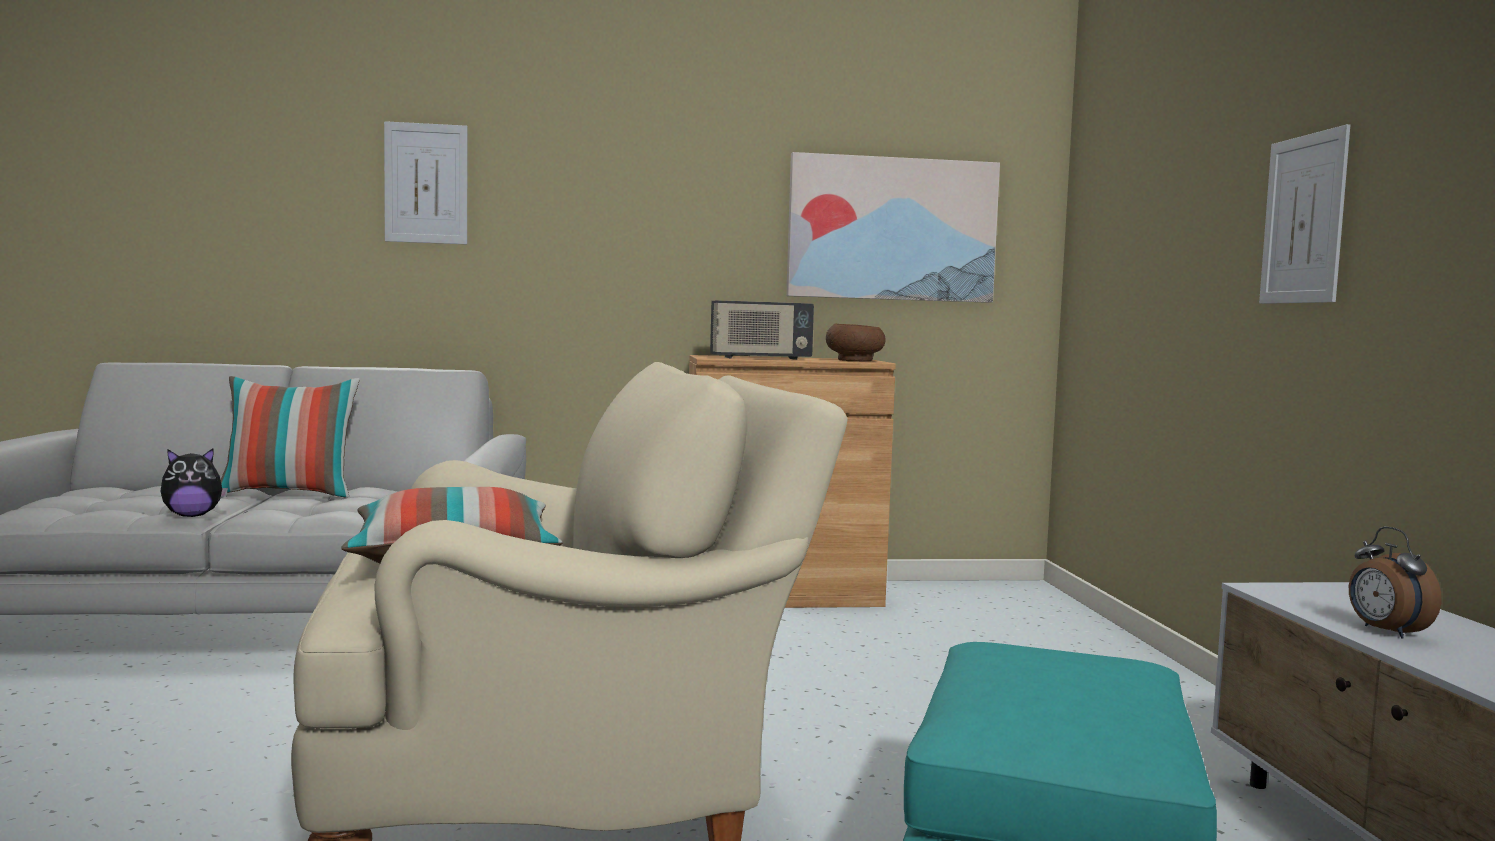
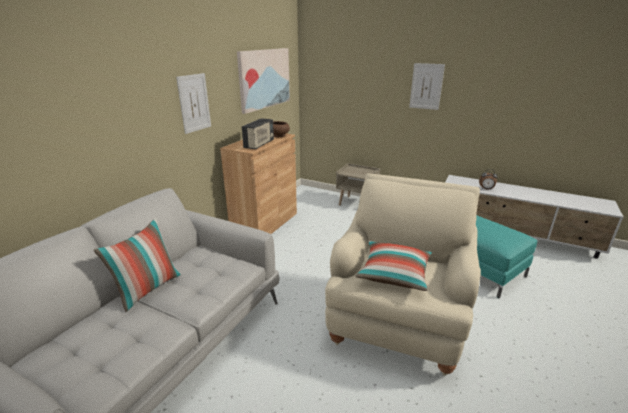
camera: 55 degrees left, 20 degrees up
plush toy [160,448,228,517] -> none
picture [384,121,468,244] -> picture moved to [176,73,211,134]
none -> beige nightstand [336,163,380,205]

